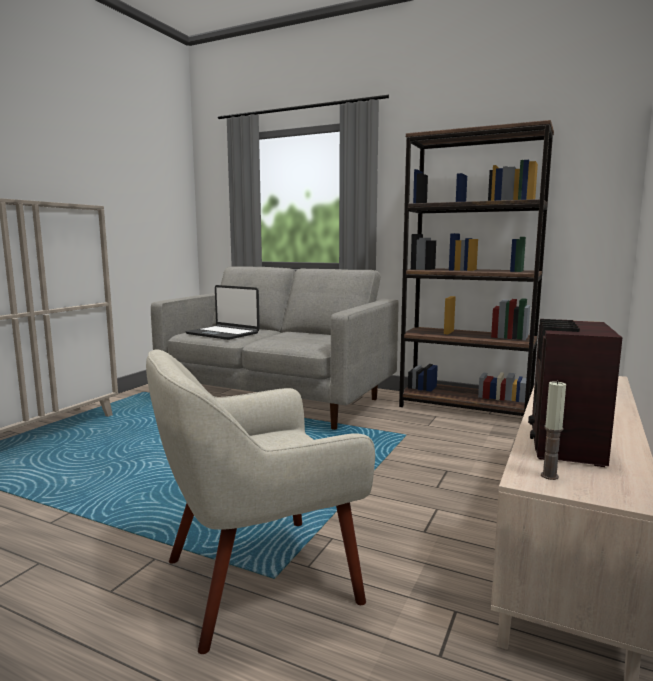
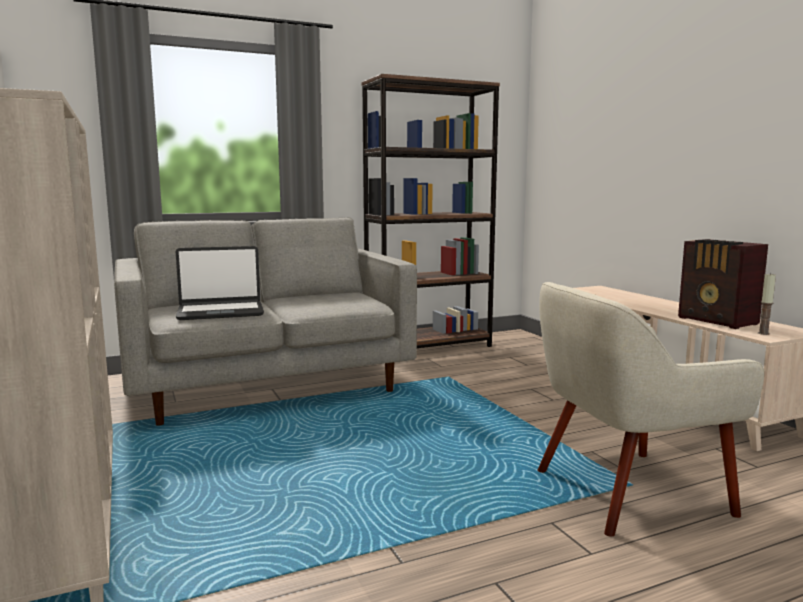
camera: 50 degrees left, 0 degrees up
beige armchair [146,350,375,654] -> beige armchair turned 60 degrees clockwise [537,282,764,537]

